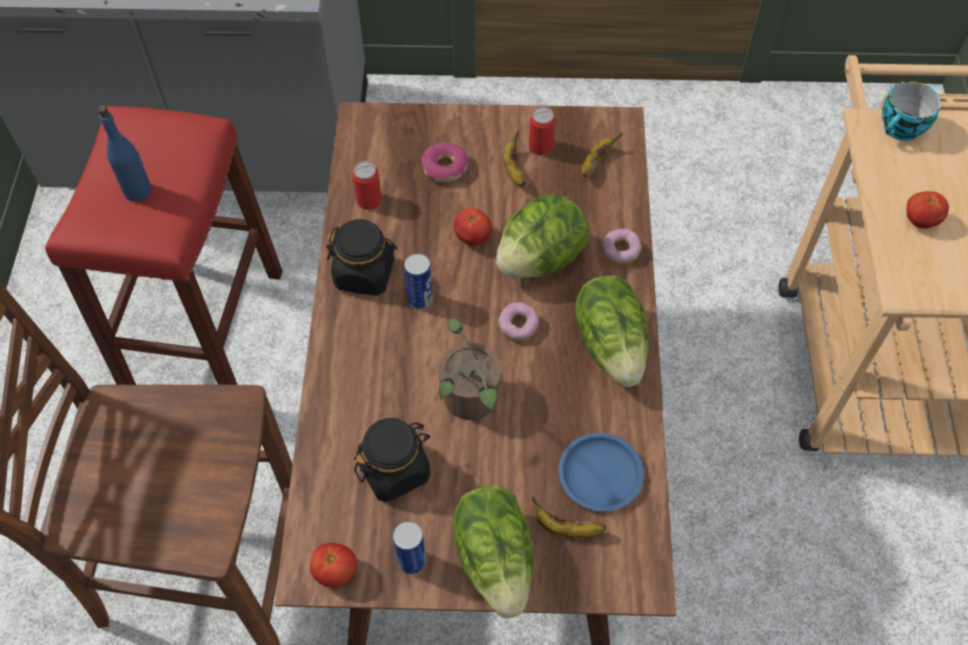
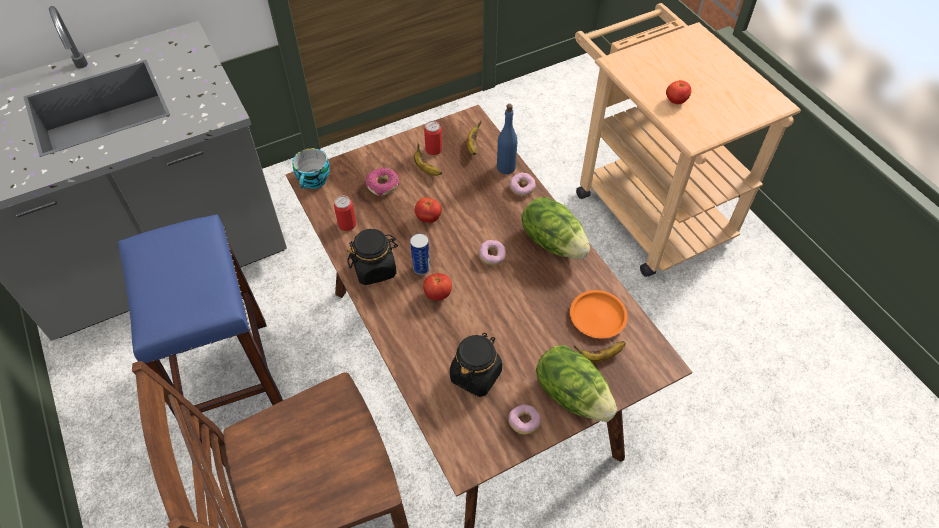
camera: 30 degrees left, 5 degrees down
red stool [45,106,282,385] -> blue stool [118,214,283,444]
blue bottle [98,105,152,202] -> blue bottle moved to [497,104,517,174]
tomato [310,543,357,588] -> tomato moved to [423,273,452,301]
can [393,521,426,574] -> donut [508,404,541,435]
potted plant [439,319,502,420] -> none
lettuce [496,194,590,278] -> none
blue plate [559,433,644,511] -> orange plate [570,290,627,338]
cup [882,81,941,141] -> cup moved to [292,148,330,189]

